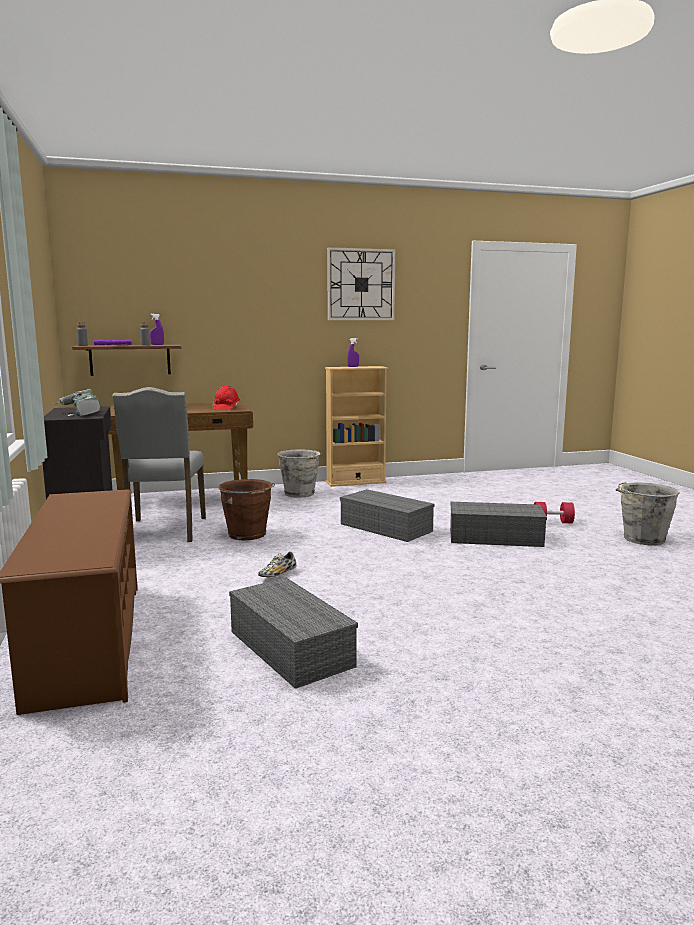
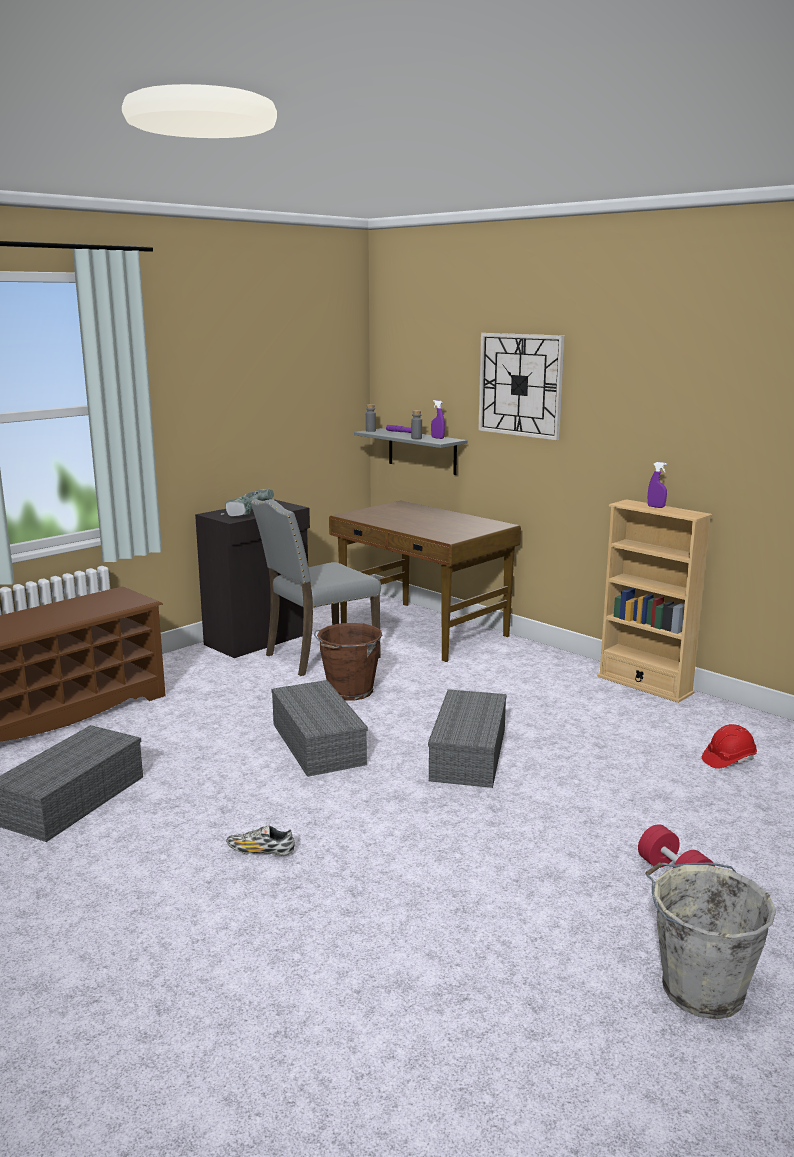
camera: 60 degrees right, 5 degrees up
brown shelf [72,345,181,376] -> grey shelf [354,428,467,475]
red hard hat [213,386,240,410] -> red hard hat moved to [702,724,757,769]
shoe [258,552,296,577] -> shoe moved to [226,824,295,856]
grey bucket [277,449,322,498] -> none
wall clock [327,247,395,320] -> wall clock moved to [478,333,565,440]
grey storage box [450,502,547,547] -> grey storage box moved to [271,680,368,777]

